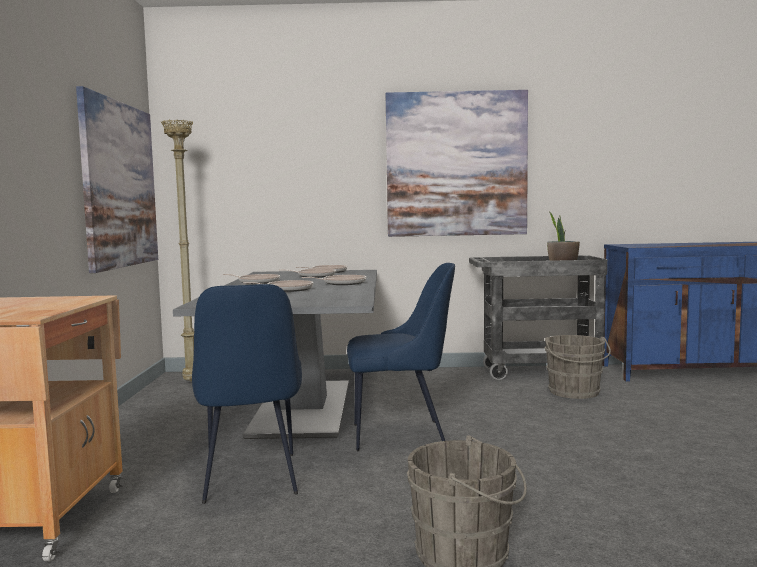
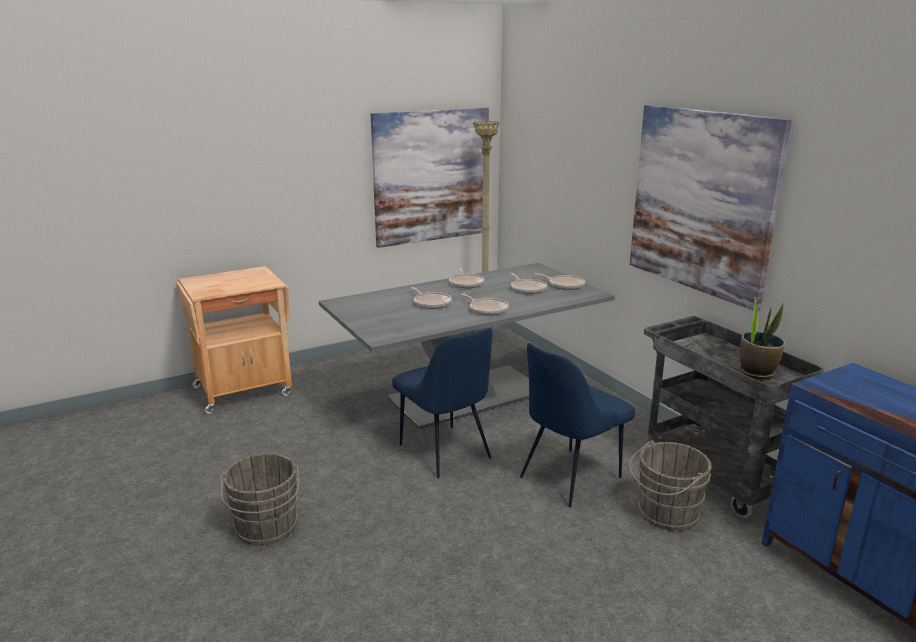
camera: 60 degrees right, 15 degrees up
blue chair [192,284,302,504] -> blue chair moved to [520,343,635,508]

